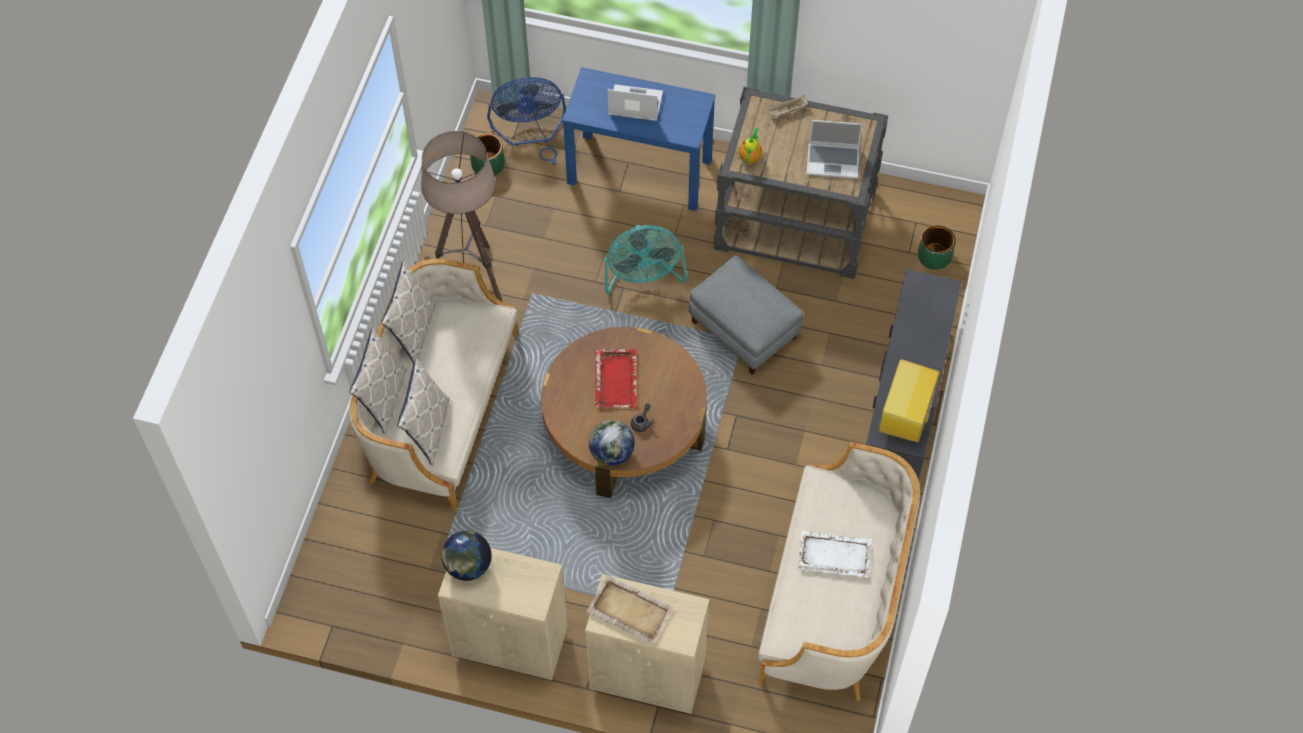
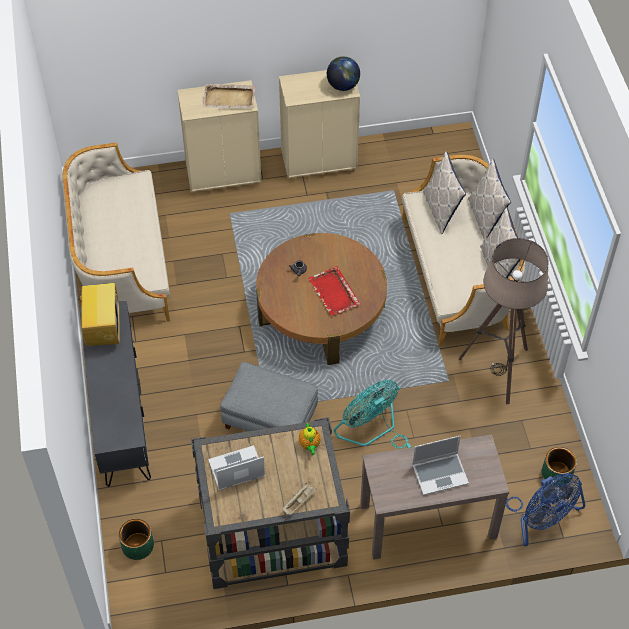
camera: 155 degrees right, 5 degrees down
blue console table [562,67,715,211] -> brown console table [360,434,509,560]
globe [589,420,635,466] -> none
white tray [798,531,872,577] -> none

